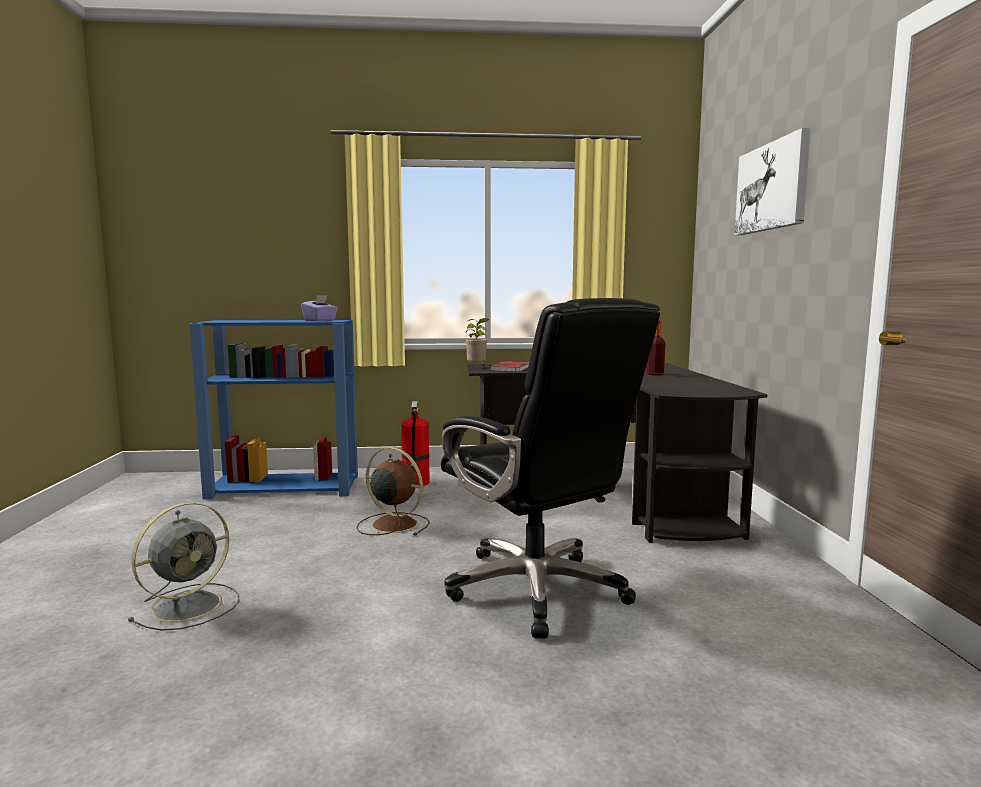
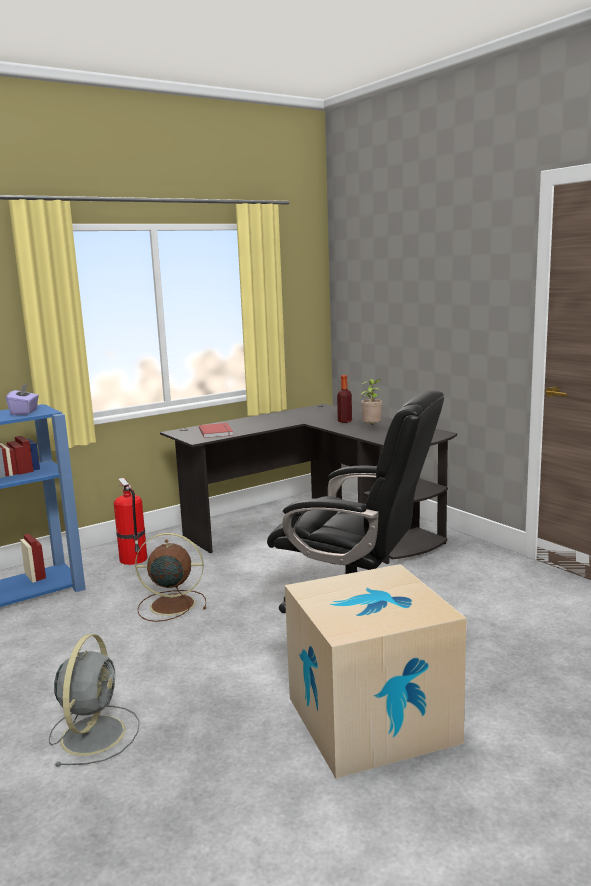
camera: 30 degrees left, 5 degrees up
potted plant [466,318,489,366] -> potted plant moved to [360,379,383,425]
picture [735,128,811,235] -> none
none -> cardboard box [285,564,466,779]

